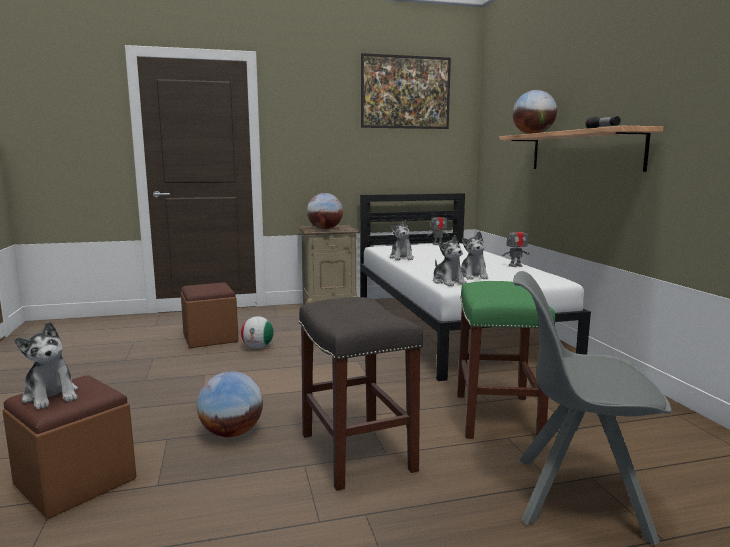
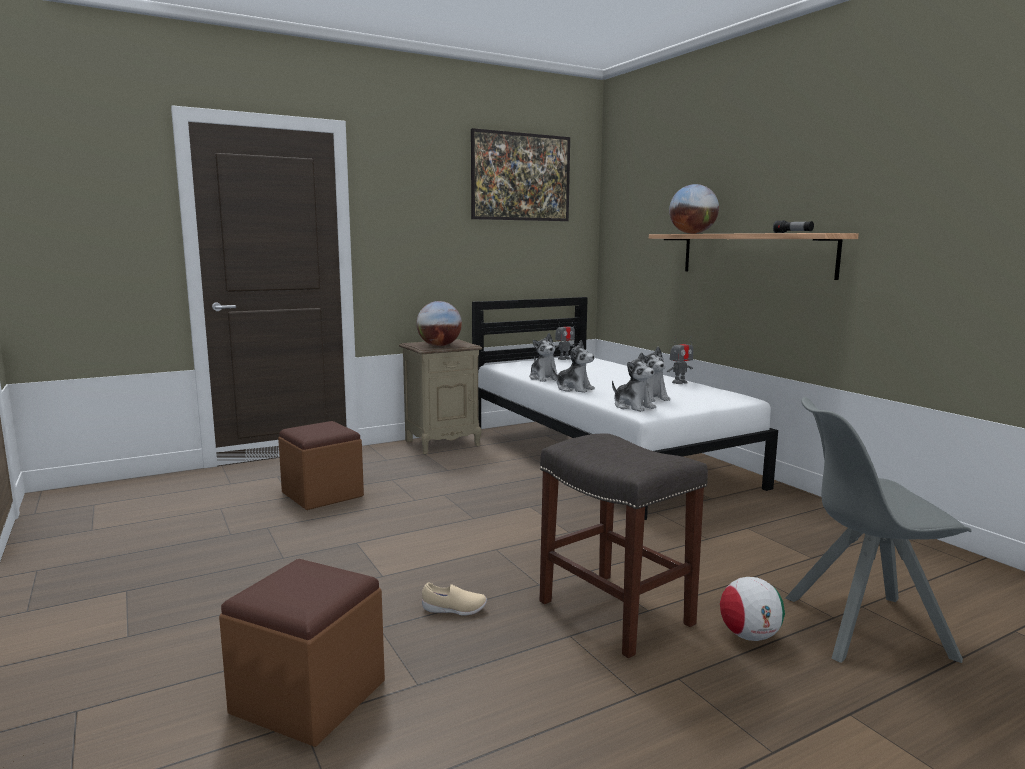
camera: 15 degrees left, 0 degrees up
plush toy [15,322,78,409] -> plush toy moved to [552,340,595,393]
globe [197,371,263,437] -> beige shoe [422,582,487,615]
football [241,316,274,349] -> football moved to [720,577,785,641]
green stool [457,281,555,439] -> none

